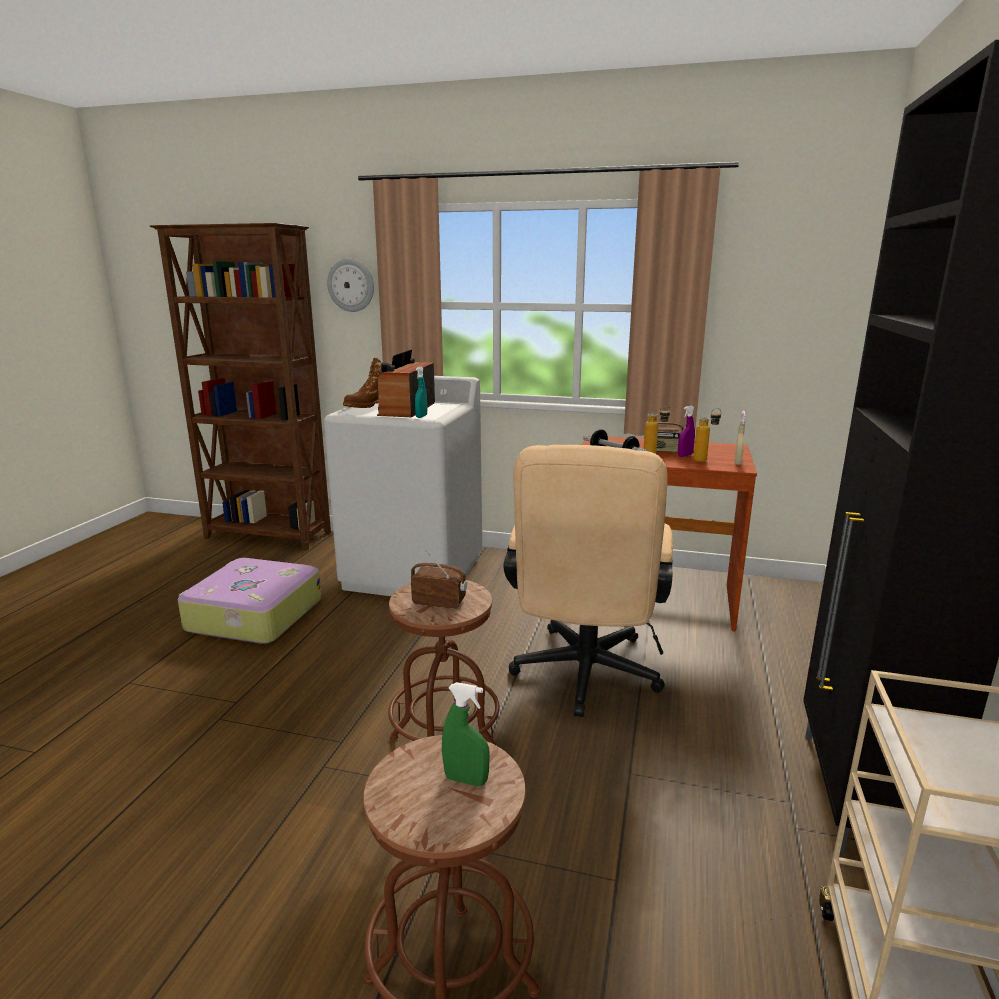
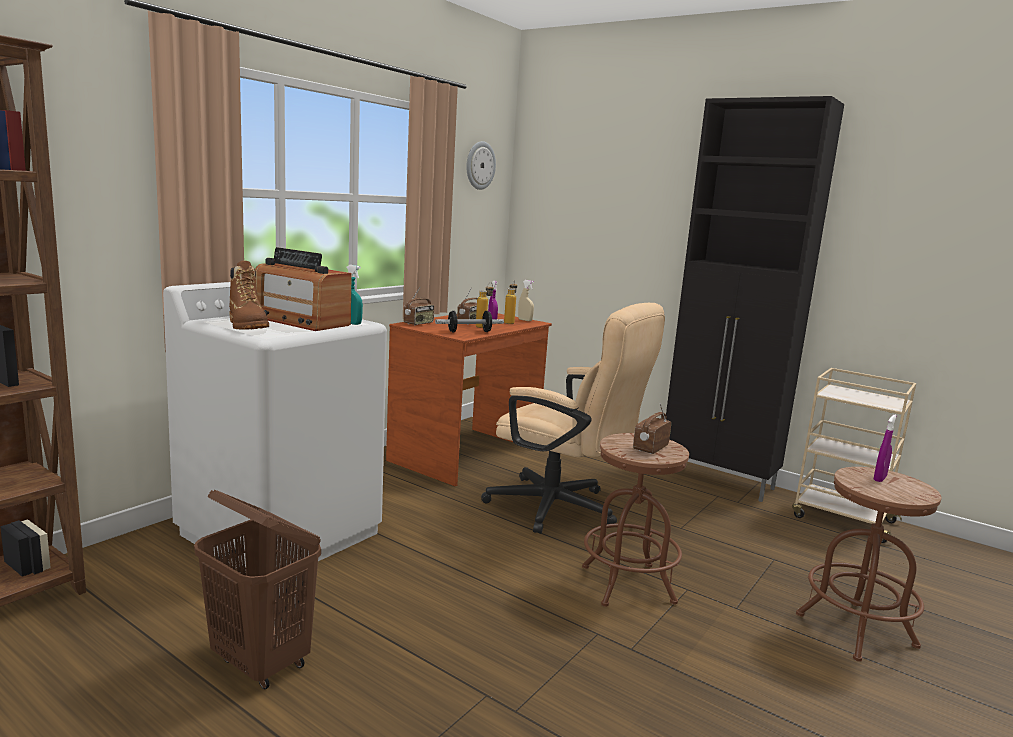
camera: 70 degrees left, 5 degrees down
suitcase [178,558,321,644] -> brown laundry basket [194,490,321,689]
wall clock [327,258,374,312] -> wall clock moved to [466,141,496,190]
green spray bottle [442,682,490,786] -> purple spray bottle [874,415,897,482]
none -> radio [403,287,434,325]

